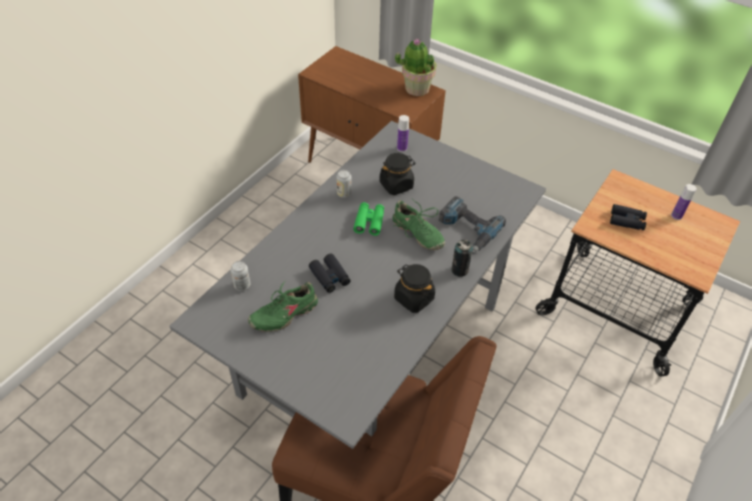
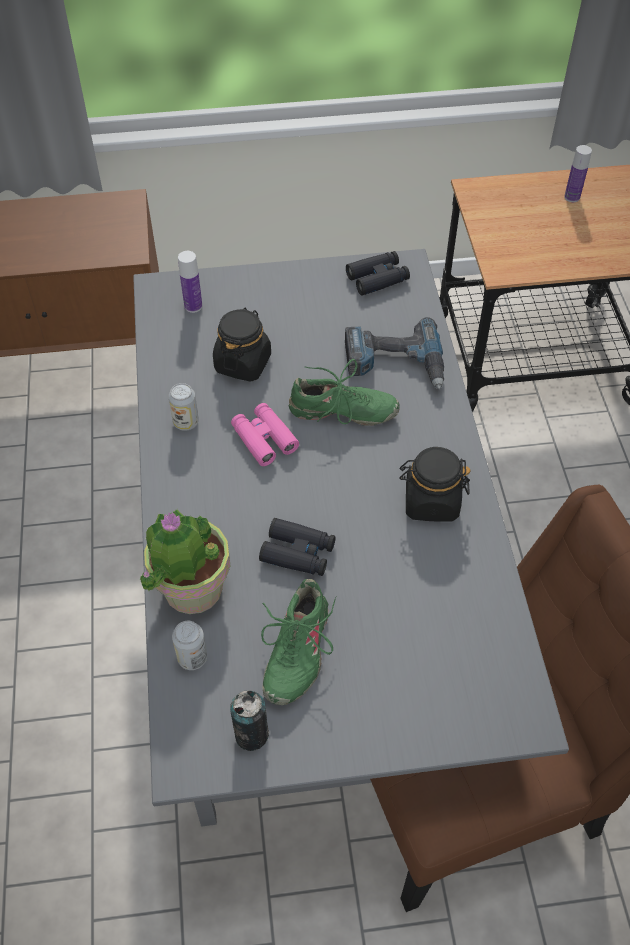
camera: 40 degrees left, 5 degrees up
green binoculars [353,202,384,236] -> pink binoculars [231,403,299,466]
potted plant [395,38,437,96] -> potted plant moved to [140,510,230,614]
can [451,240,473,277] -> can moved to [230,690,269,751]
black binoculars [610,204,647,230] -> black binoculars moved to [346,251,410,296]

